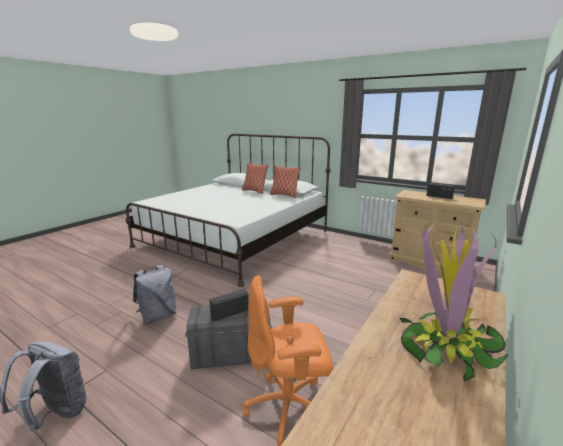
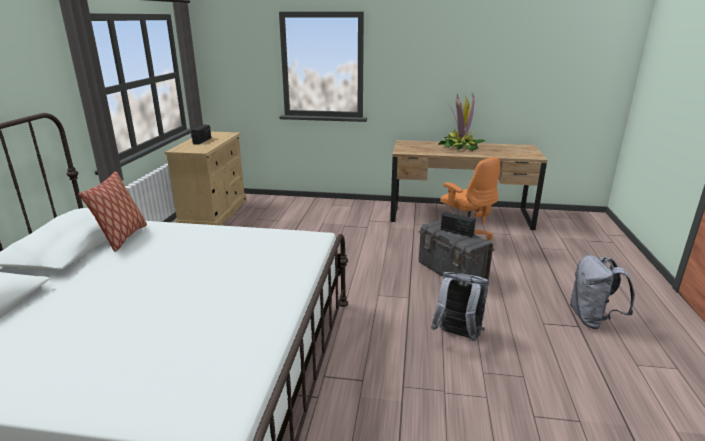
camera: 115 degrees left, 5 degrees up
pillow [242,163,269,194] -> none

